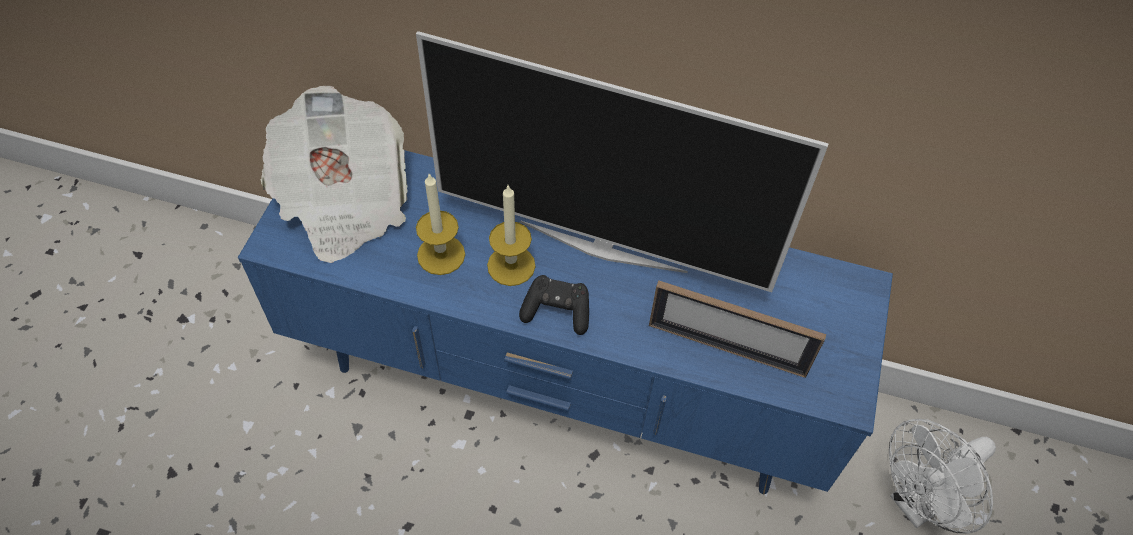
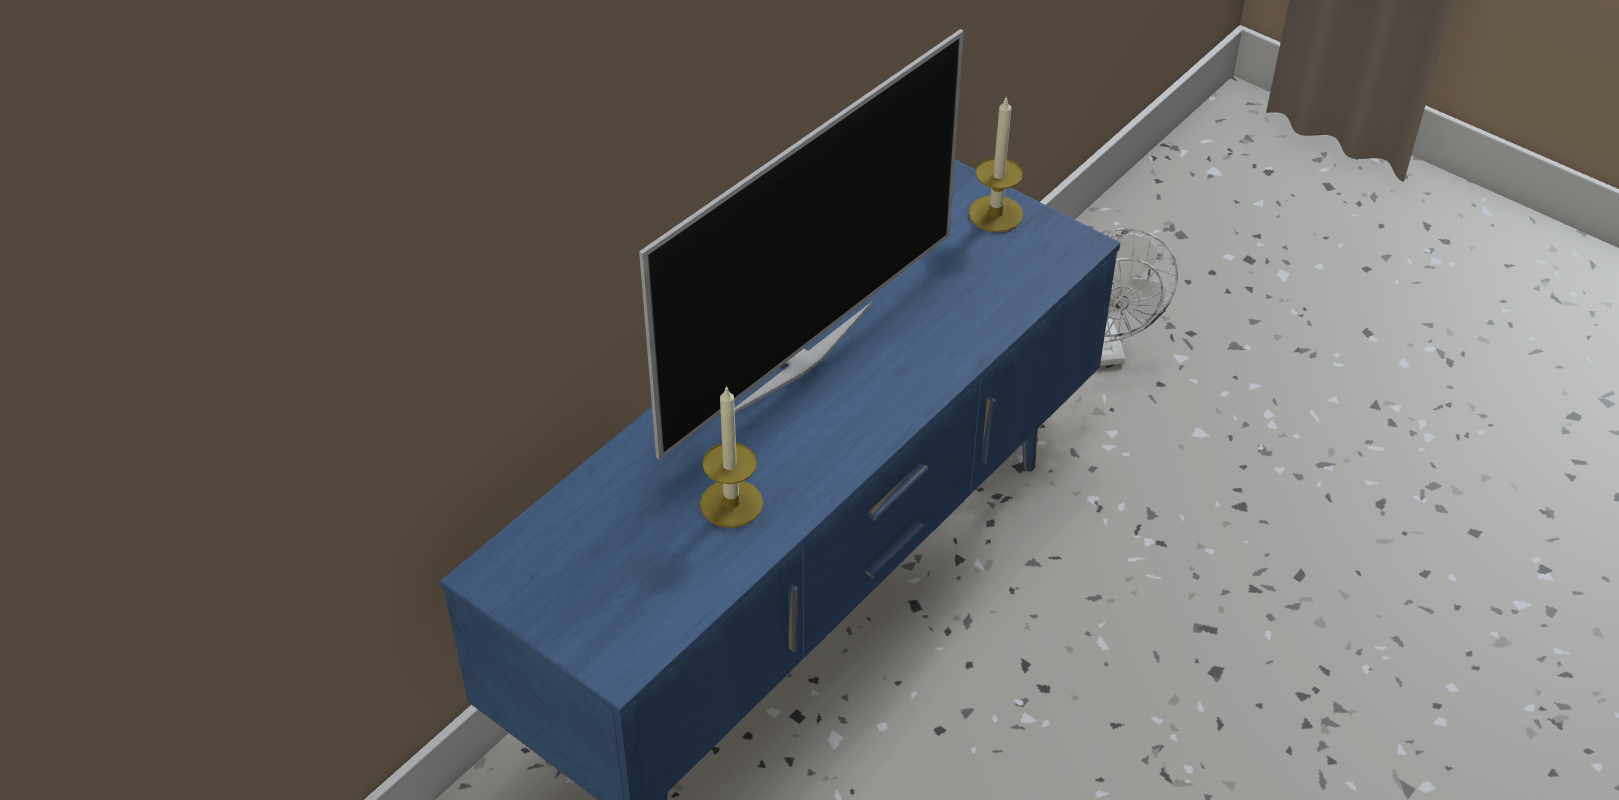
camera: 65 degrees left, 10 degrees down
newspaper [260,86,408,263] -> none
candle [487,186,536,286] -> candle moved to [968,97,1023,232]
black game controller [519,275,589,335] -> none
picture frame [649,280,826,378] -> none

